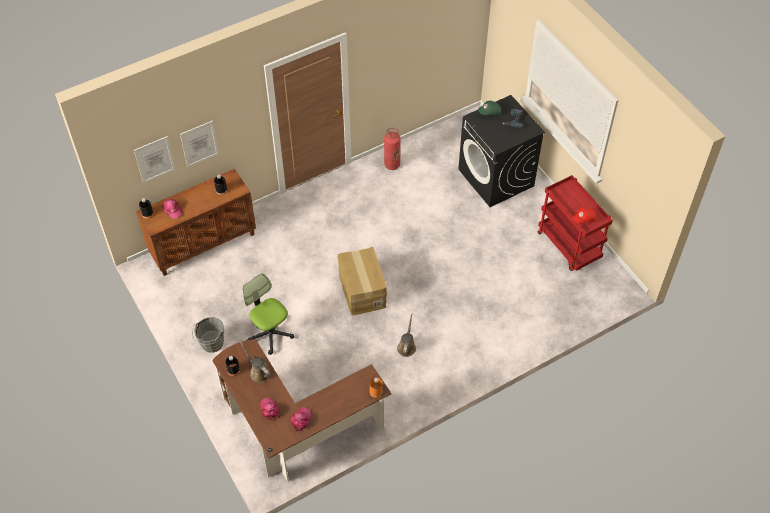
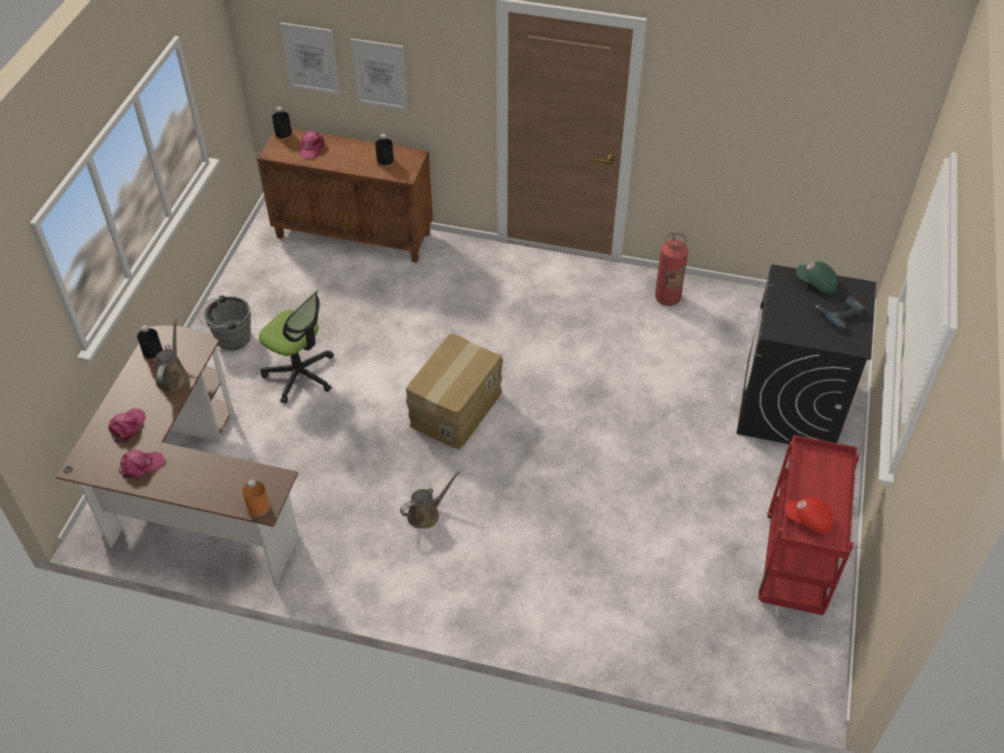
camera: 45 degrees right, 5 degrees down
office chair [243,273,294,355] -> office chair turned 120 degrees clockwise [259,290,334,404]

